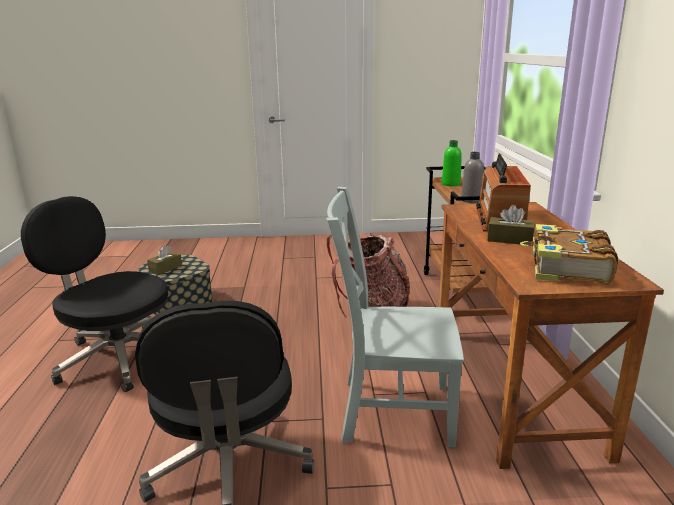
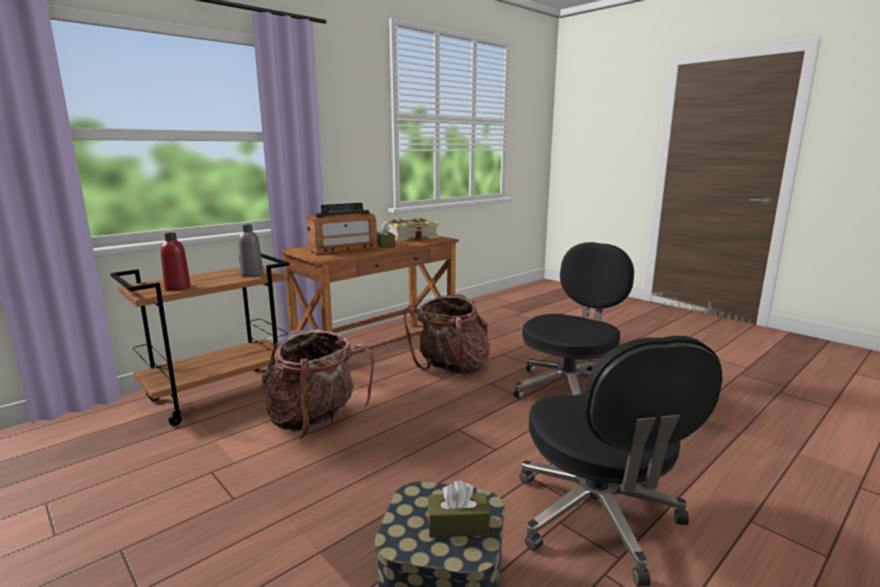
camera: 130 degrees left, 5 degrees down
grey chair [326,187,464,447] -> backpack [404,294,490,376]
green bottle [442,140,462,186] -> red bottle [160,233,191,291]

